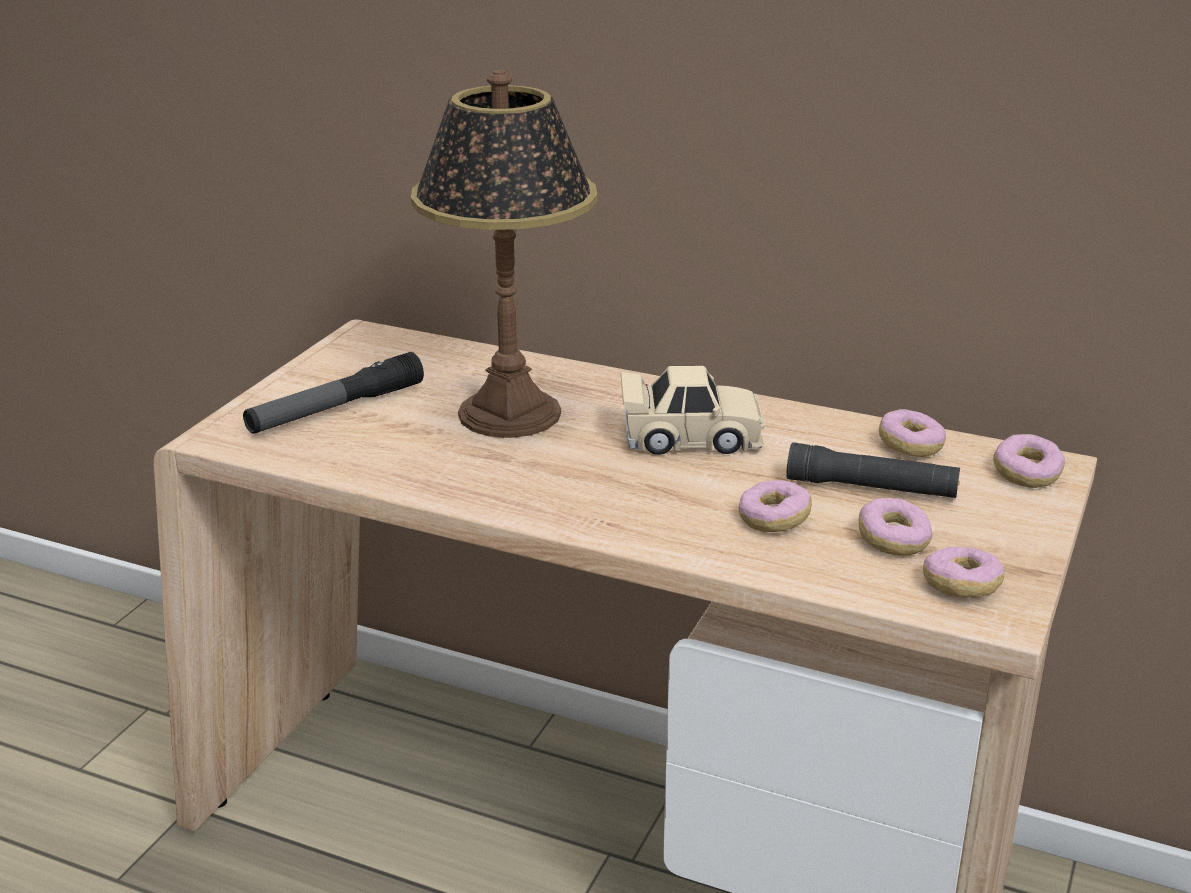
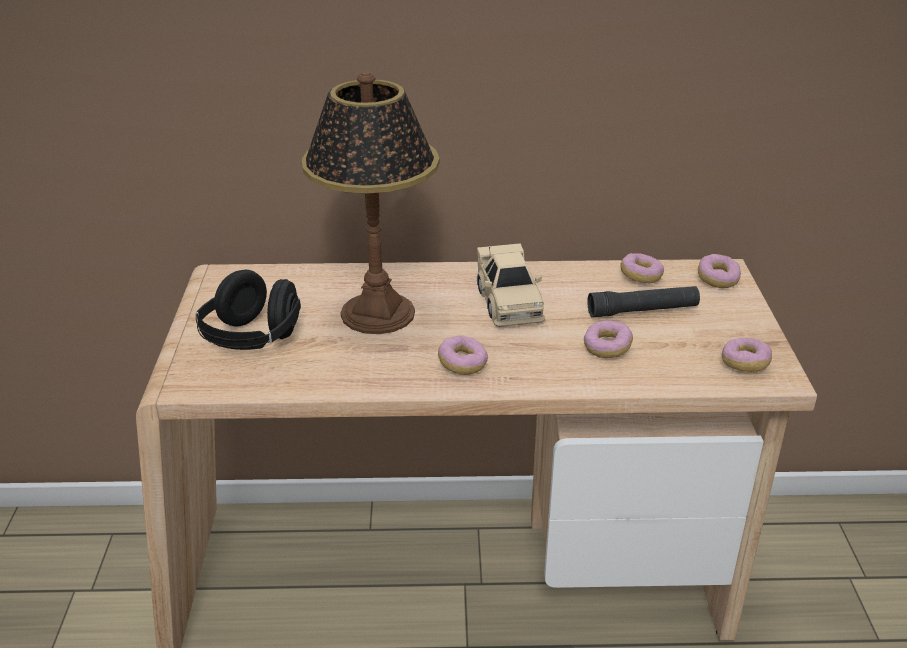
camera: 25 degrees left, 5 degrees up
flashlight [243,352,424,434] -> black headphones [195,270,301,350]
beige toy car [621,366,765,455] -> beige toy car turned 105 degrees clockwise [477,243,545,327]
donut [859,498,932,556] -> donut moved to [438,335,488,375]

